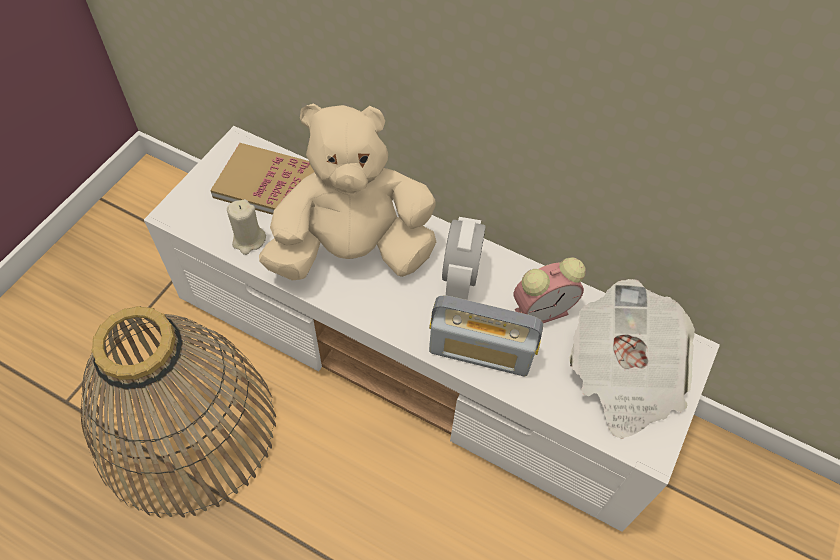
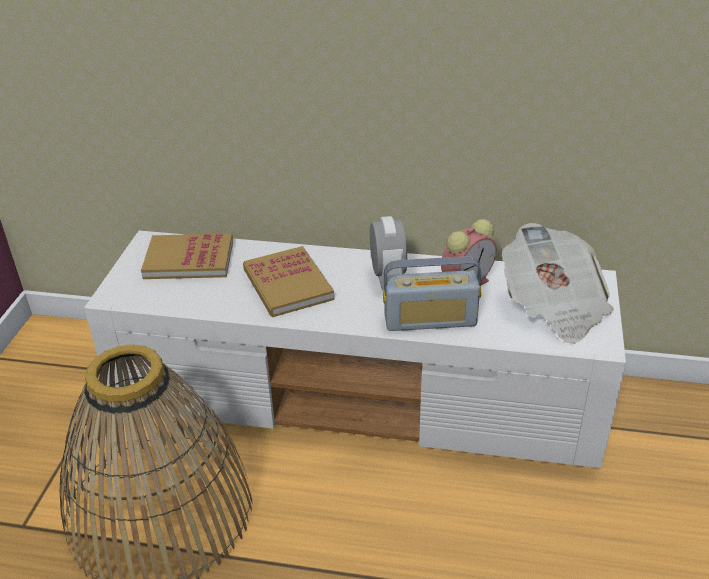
camera: 15 degrees left, 20 degrees down
beige candle [227,199,266,255] -> none
beige plush toy [259,103,436,280] -> book [243,246,334,317]

